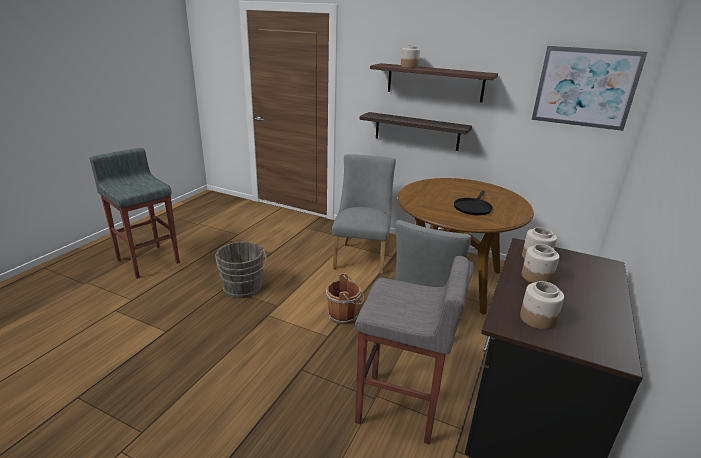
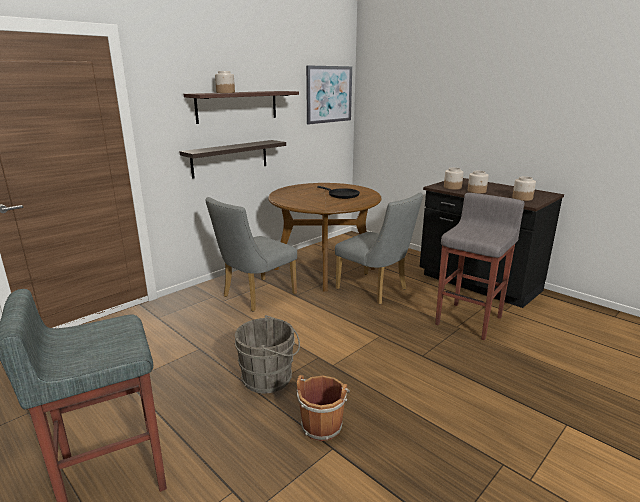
camera: 70 degrees left, 5 degrees down
brown bucket [326,273,364,324] -> brown bucket moved to [297,375,350,441]
grey chair [332,154,396,274] -> grey chair turned 75 degrees counterclockwise [205,197,297,312]

